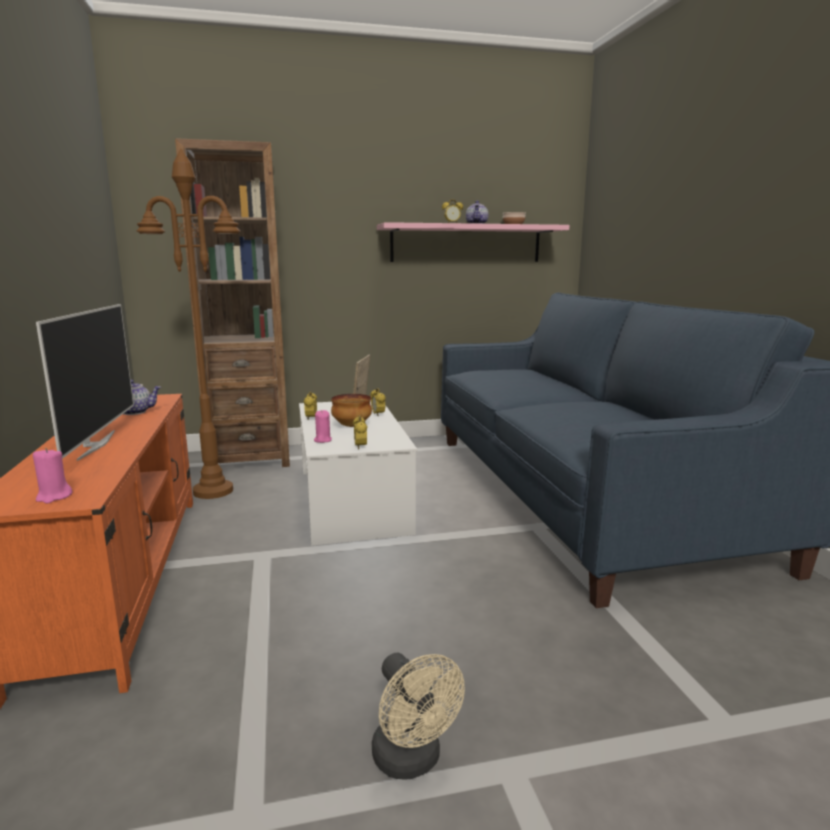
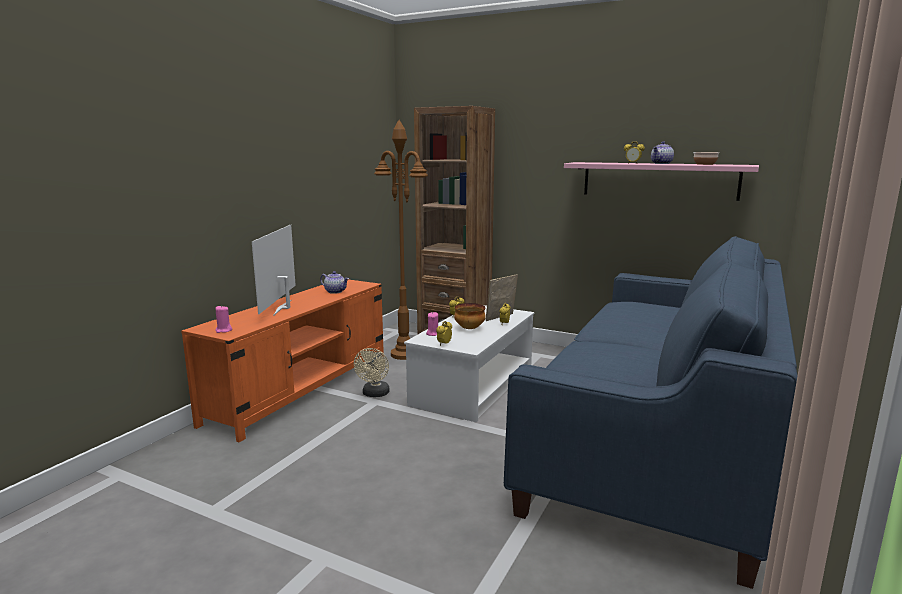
camera: 40 degrees right, 0 degrees up
television [36,304,134,461] -> television turned 150 degrees clockwise [252,225,296,316]
beige fan [372,653,465,779] -> beige fan moved to [354,348,389,397]

